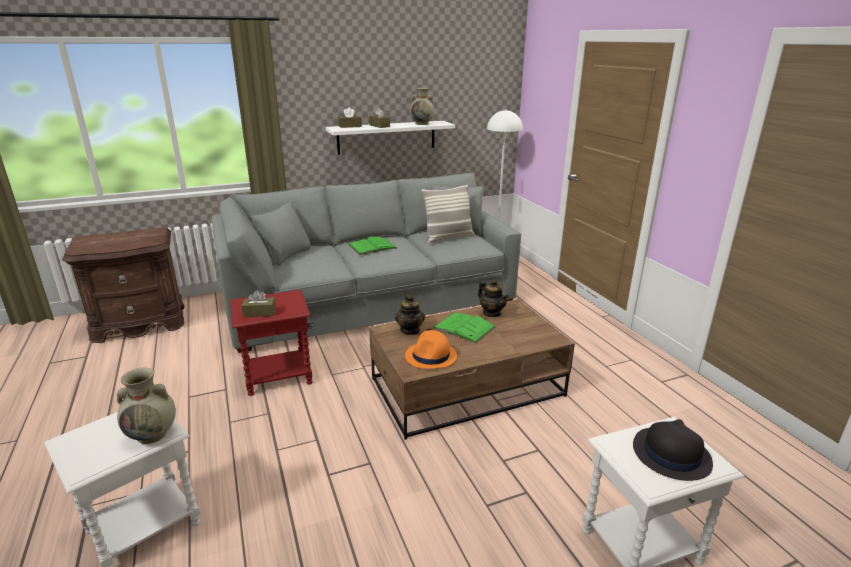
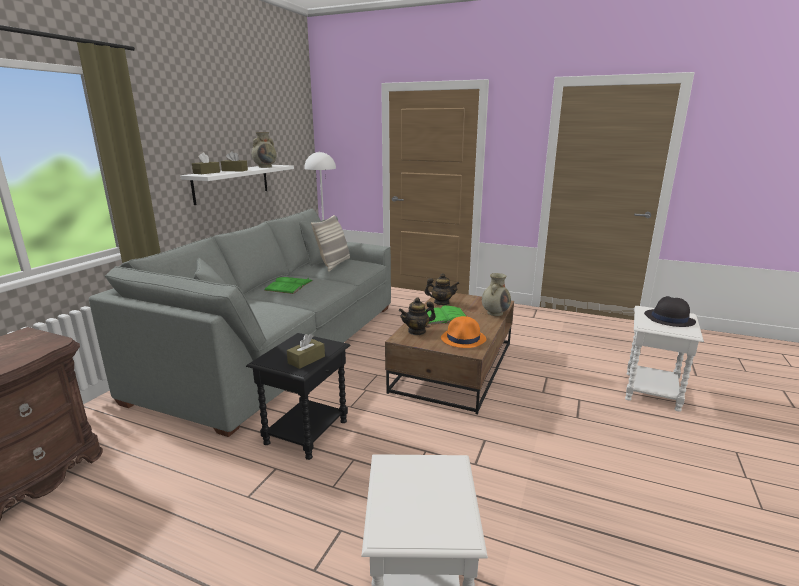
camera: 45 degrees left, 5 degrees down
beige vase [117,368,176,444] -> beige vase moved to [482,273,511,316]
red side table [230,290,313,396] -> black side table [246,333,351,460]
teapot [395,294,425,335] -> teapot turned 120 degrees clockwise [399,297,436,335]

